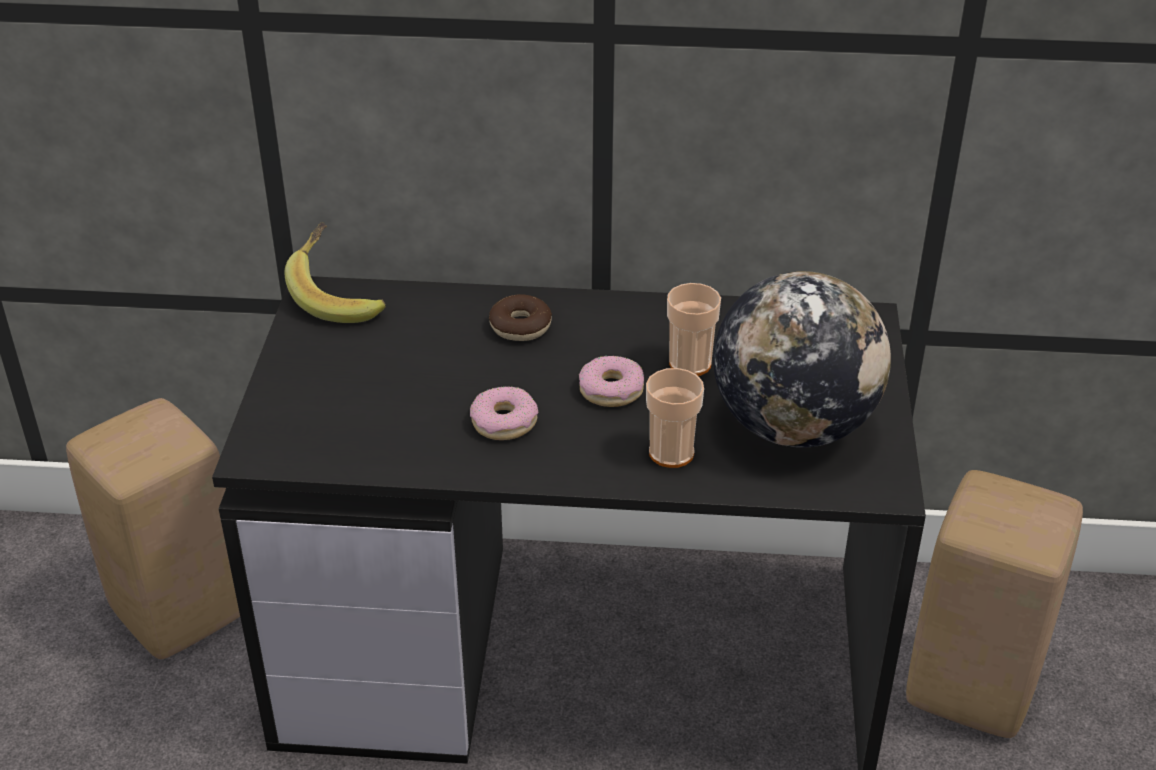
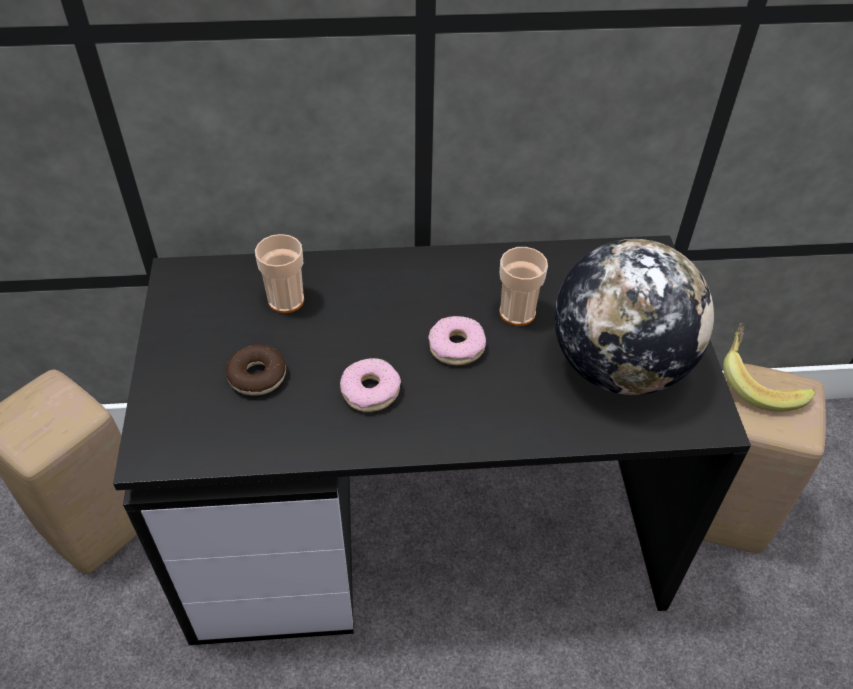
camera: 10 degrees left, 10 degrees up
banana [284,222,386,323] -> banana moved to [723,322,815,411]
donut [489,294,552,341] -> donut moved to [226,345,286,396]
cup [646,368,704,468] -> cup moved to [255,234,304,313]

